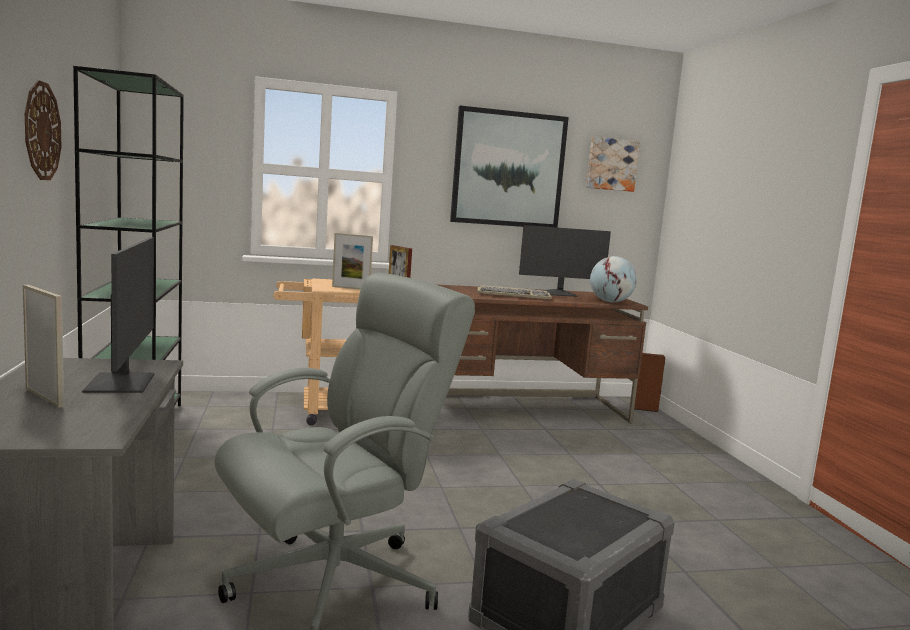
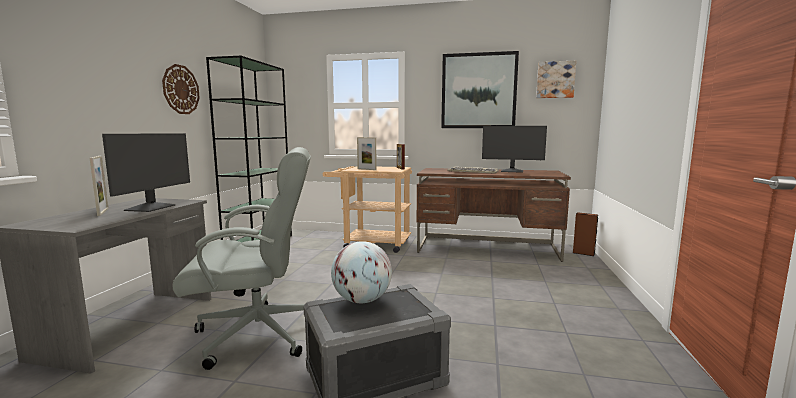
camera: 25 degrees right, 0 degrees up
globe [590,256,637,303] -> globe moved to [331,241,392,303]

